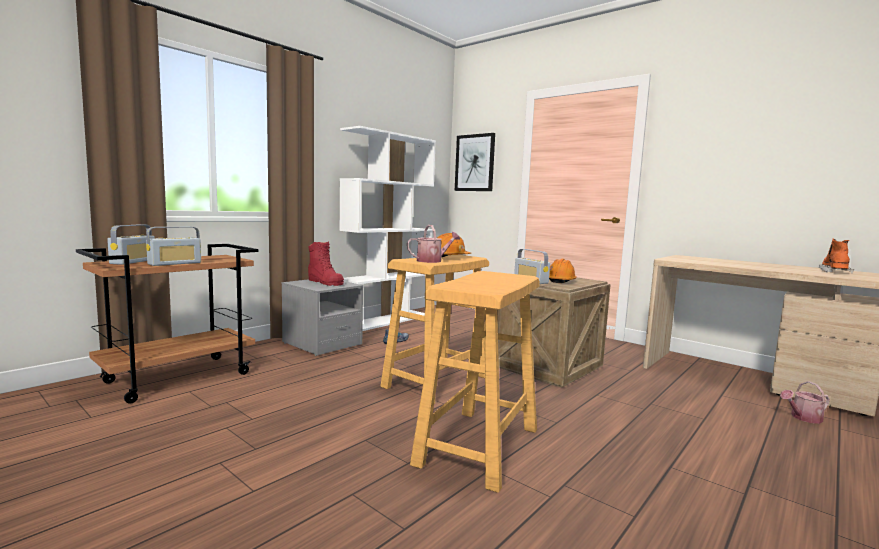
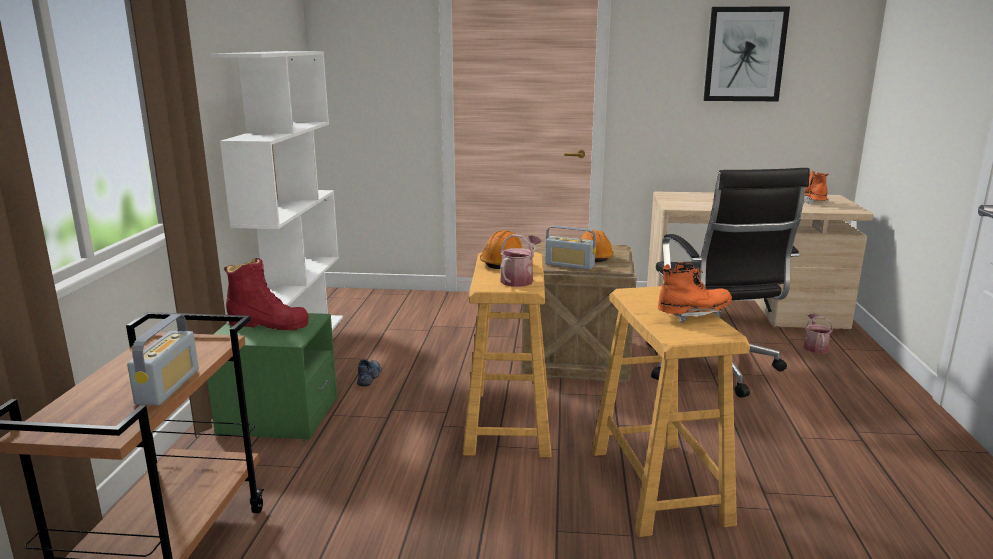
camera: 35 degrees left, 10 degrees up
radio [107,224,155,265] -> none
grey nightstand [282,279,363,356] -> green nightstand [207,313,337,441]
picture [455,133,495,191] -> picture moved to [704,6,790,101]
watering can [780,381,830,424] -> watering can turned 150 degrees clockwise [804,314,833,354]
none -> black office chair [647,168,810,398]
none -> orange boot [658,262,732,323]

